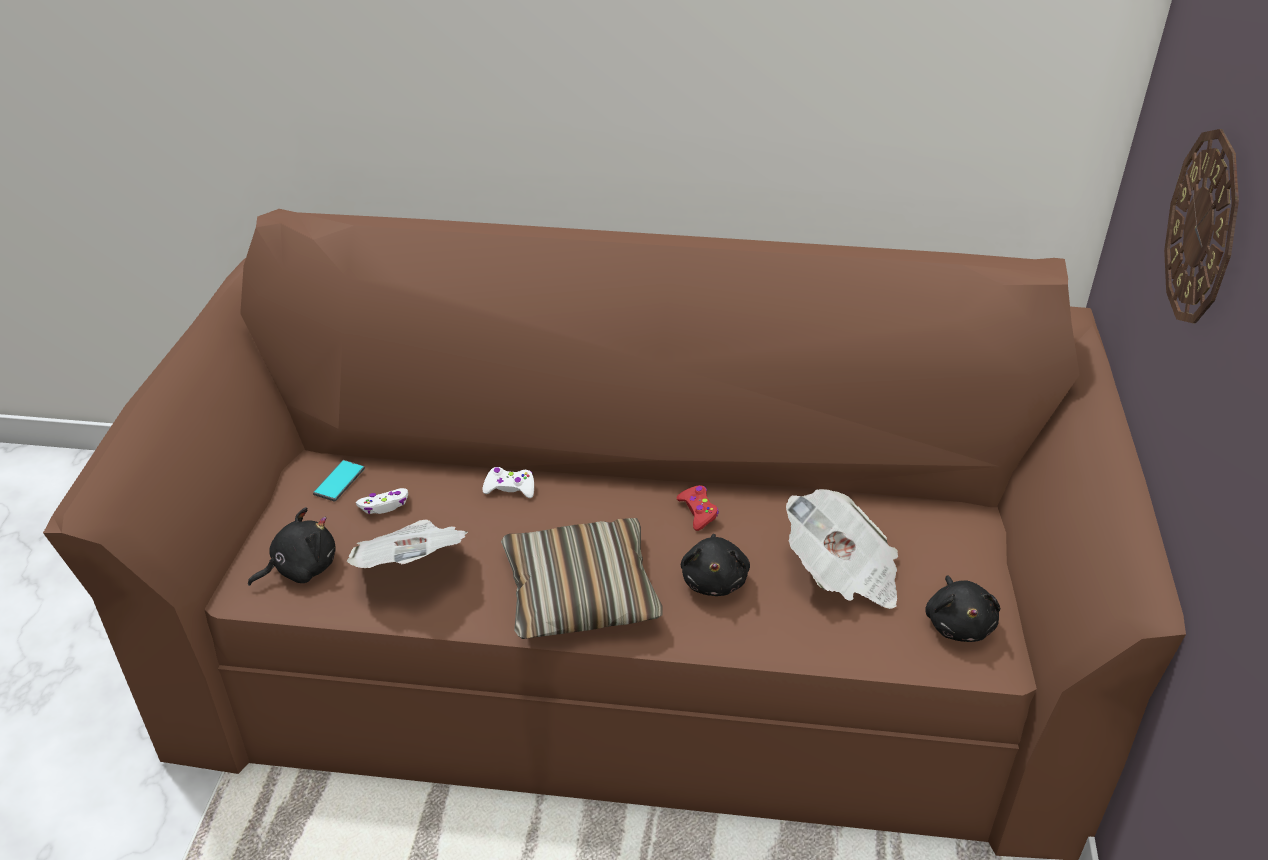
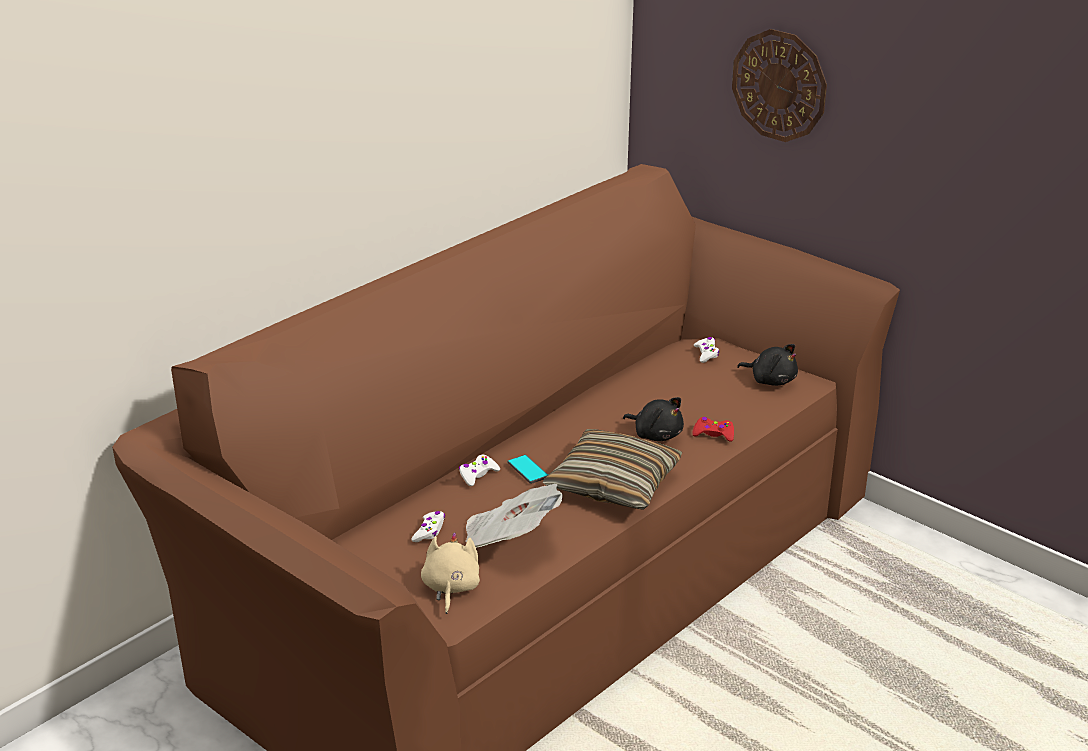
camera: 55 degrees left, 10 degrees down
black plush toy [248,507,336,586] -> beige plush toy [421,532,480,614]
phone [313,460,365,502] -> phone moved to [507,455,548,484]
red game controller [676,485,719,531] -> red game controller moved to [692,417,734,442]
newspaper [786,489,898,609] -> none
none -> white game controller [694,337,719,363]

